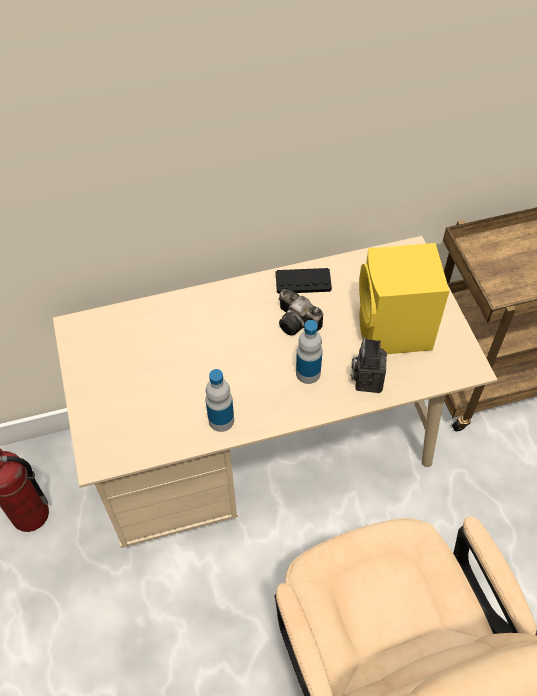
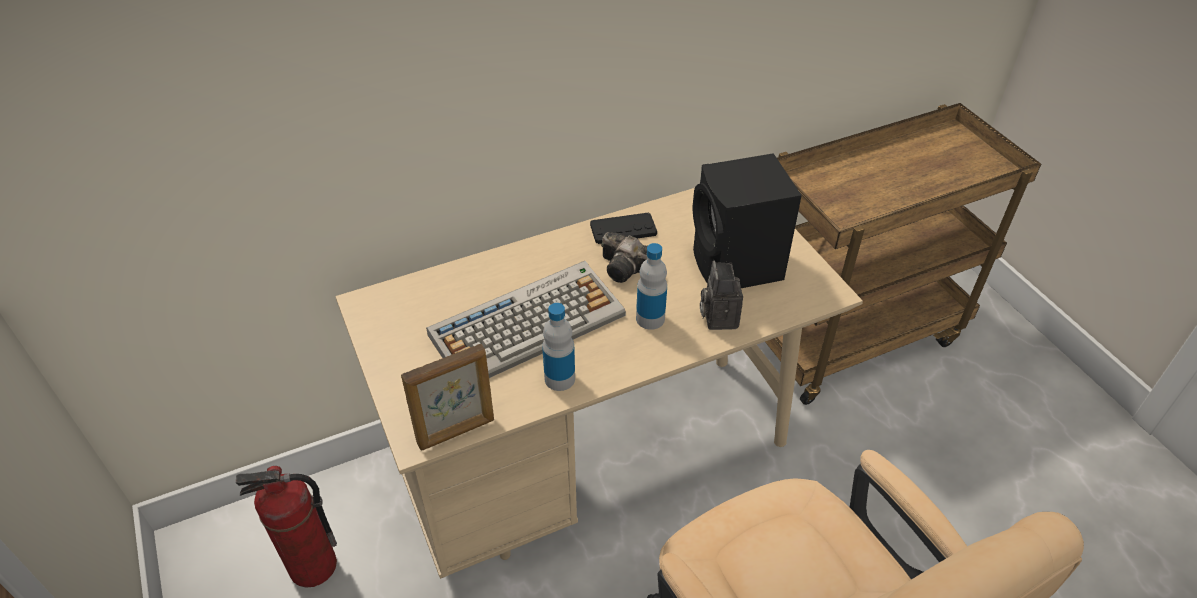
camera: 10 degrees left, 10 degrees down
yellow speaker [359,243,449,354] -> black speaker [692,153,802,288]
none -> picture frame [401,344,494,450]
none -> keyboard [426,261,626,378]

